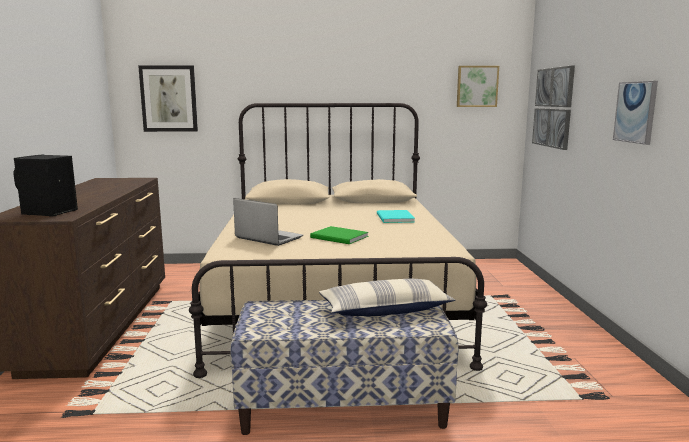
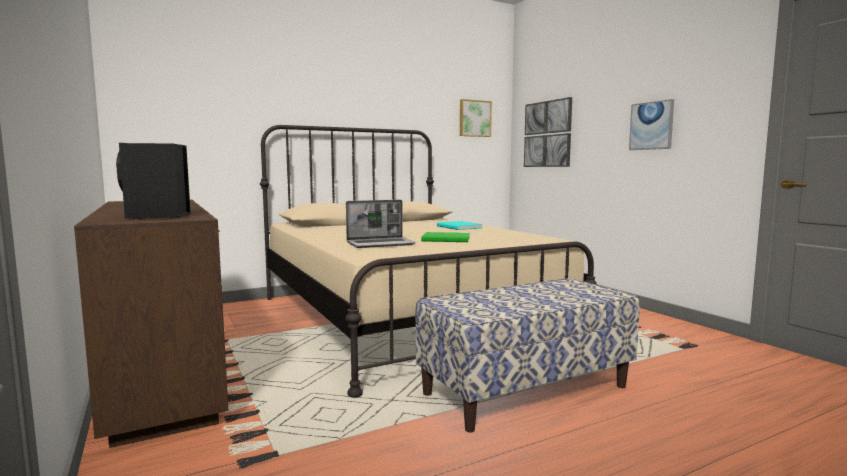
camera: 25 degrees left, 5 degrees down
picture [138,65,198,132] -> none
laptop [233,198,303,246] -> laptop turned 150 degrees clockwise [346,200,415,248]
pillow [319,279,455,316] -> none

